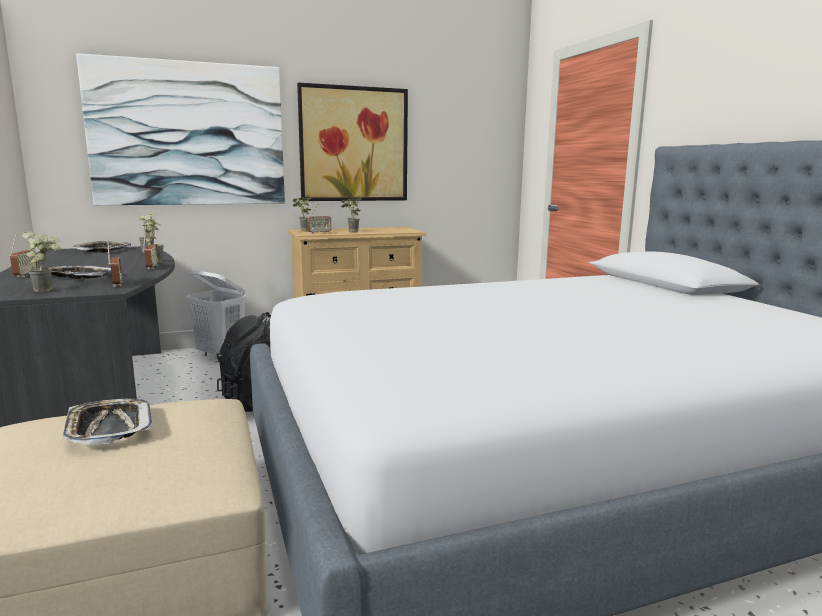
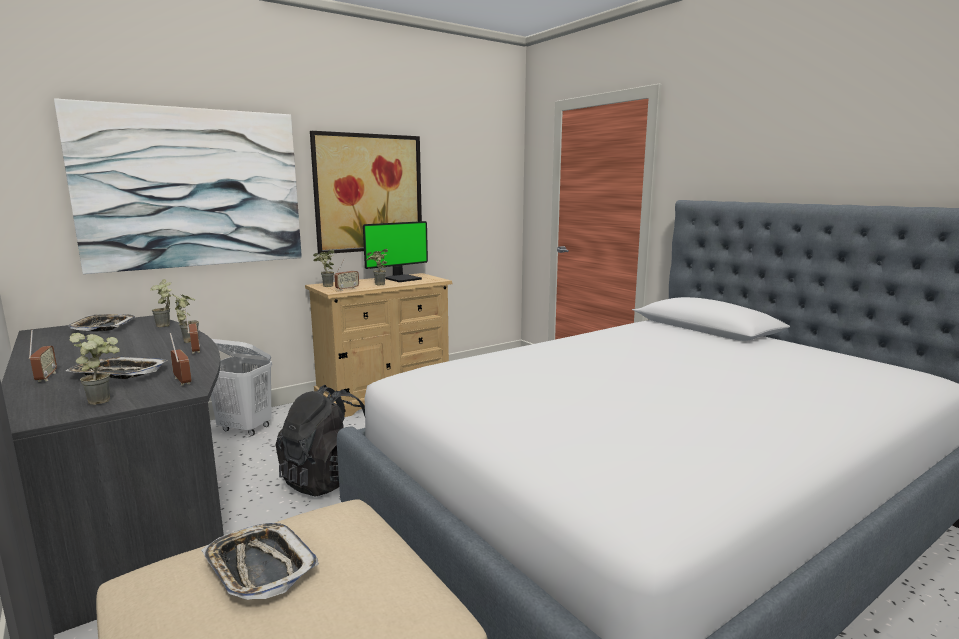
camera: 15 degrees left, 0 degrees up
none -> monitor [363,221,428,282]

